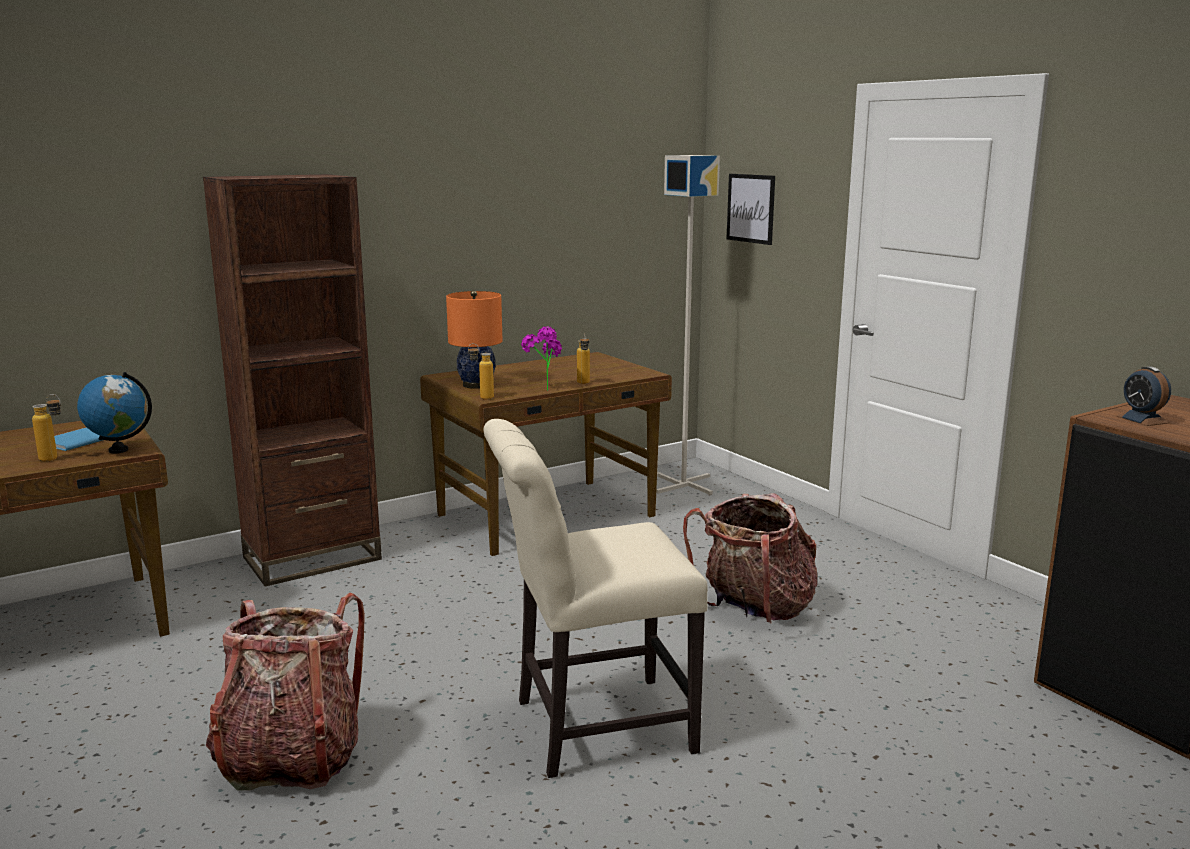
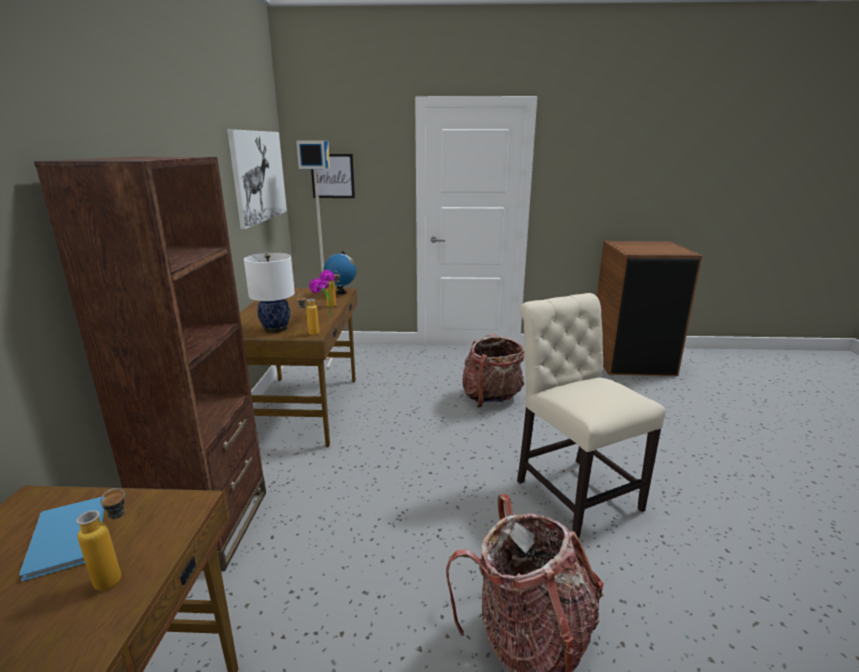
camera: 55 degrees left, 5 degrees up
globe [77,372,152,454] -> globe moved to [324,251,357,294]
orange table lamp [446,290,502,389] -> white table lamp [244,253,295,333]
beige chair [484,419,708,778] -> beige chair turned 135 degrees clockwise [517,293,666,538]
alarm clock [1116,366,1171,426] -> none
none -> picture [227,129,287,229]

